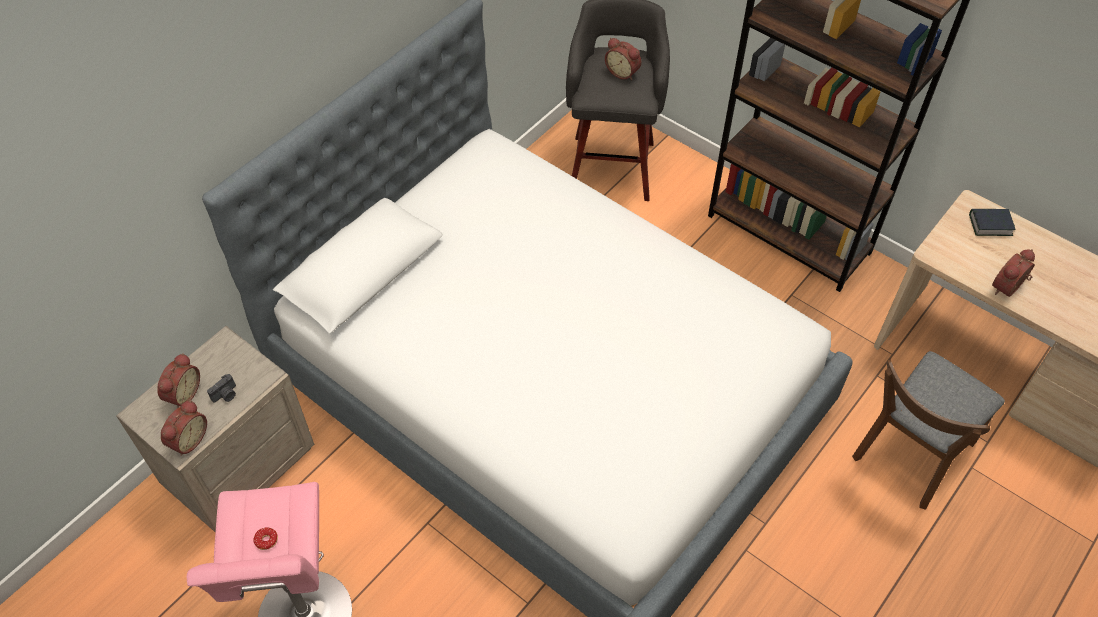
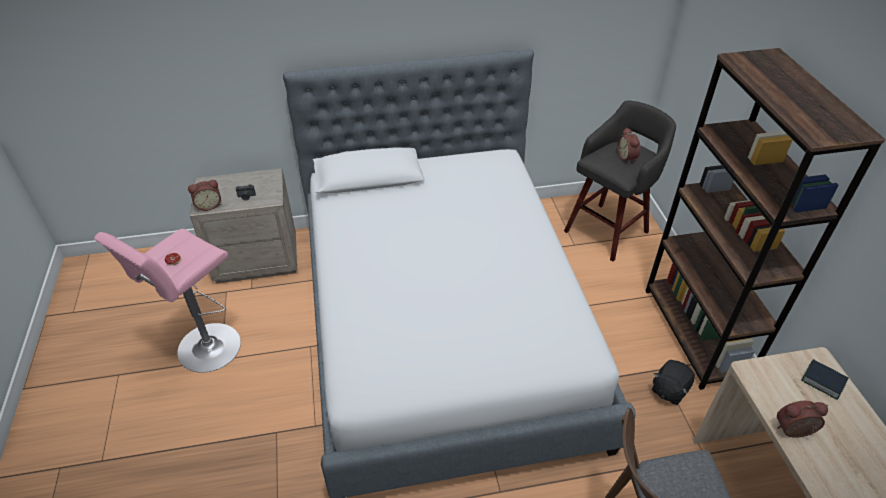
camera: 40 degrees right, 10 degrees down
alarm clock [157,353,200,408] -> none
none -> black plush toy [652,360,695,405]

